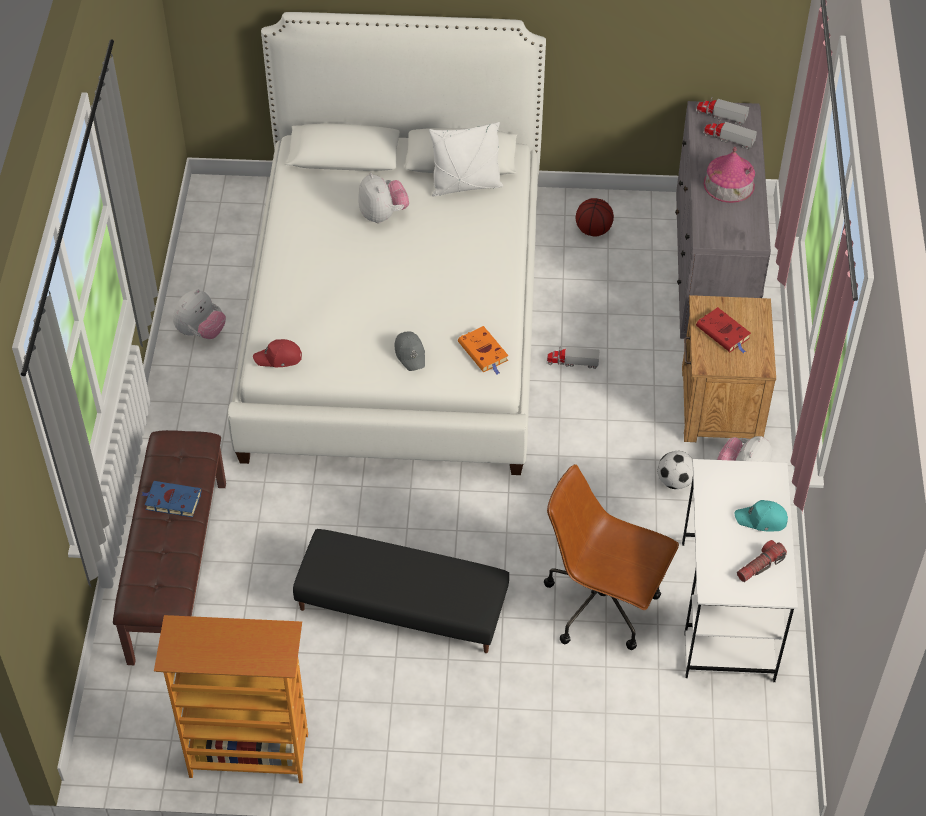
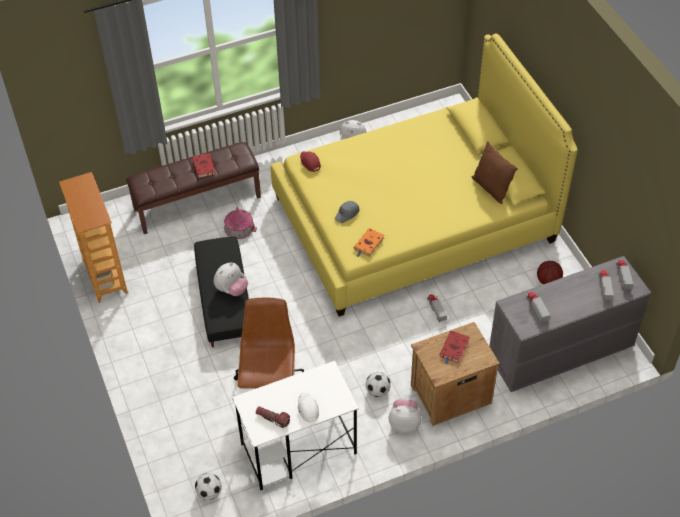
camera: 65 degrees right, 0 degrees up
blue book [141,481,201,517] -> red book [193,153,215,178]
white bed [228,12,546,475] -> yellow bed [271,33,578,317]
plush toy [359,173,409,223] -> plush toy moved to [214,262,248,296]
white pillow [429,122,503,196] -> brown pillow [472,141,518,204]
toy house [704,147,755,203] -> toy house moved to [224,207,257,239]
turquoise cap [735,500,788,531] -> white cap [298,392,319,422]
none -> football [195,473,222,500]
none -> toy truck [526,292,550,323]

